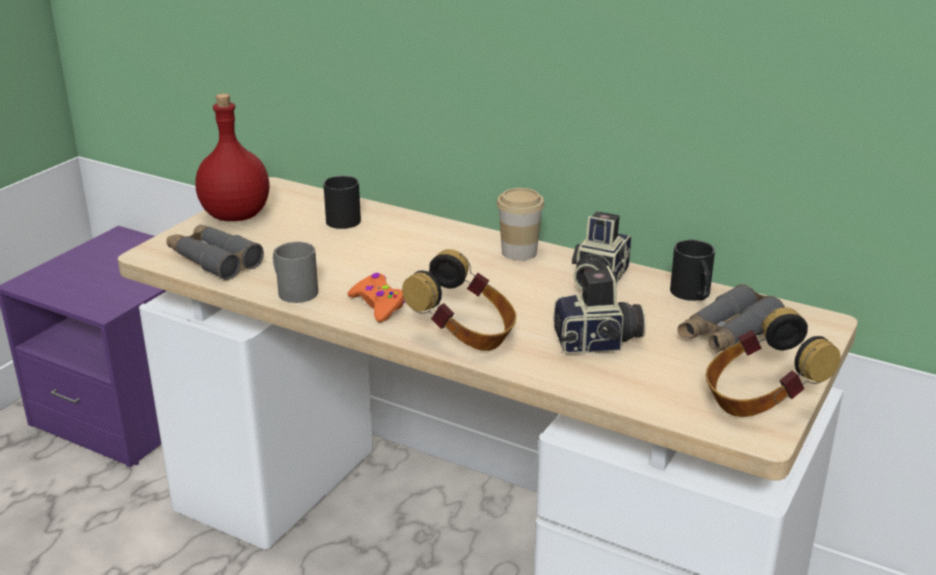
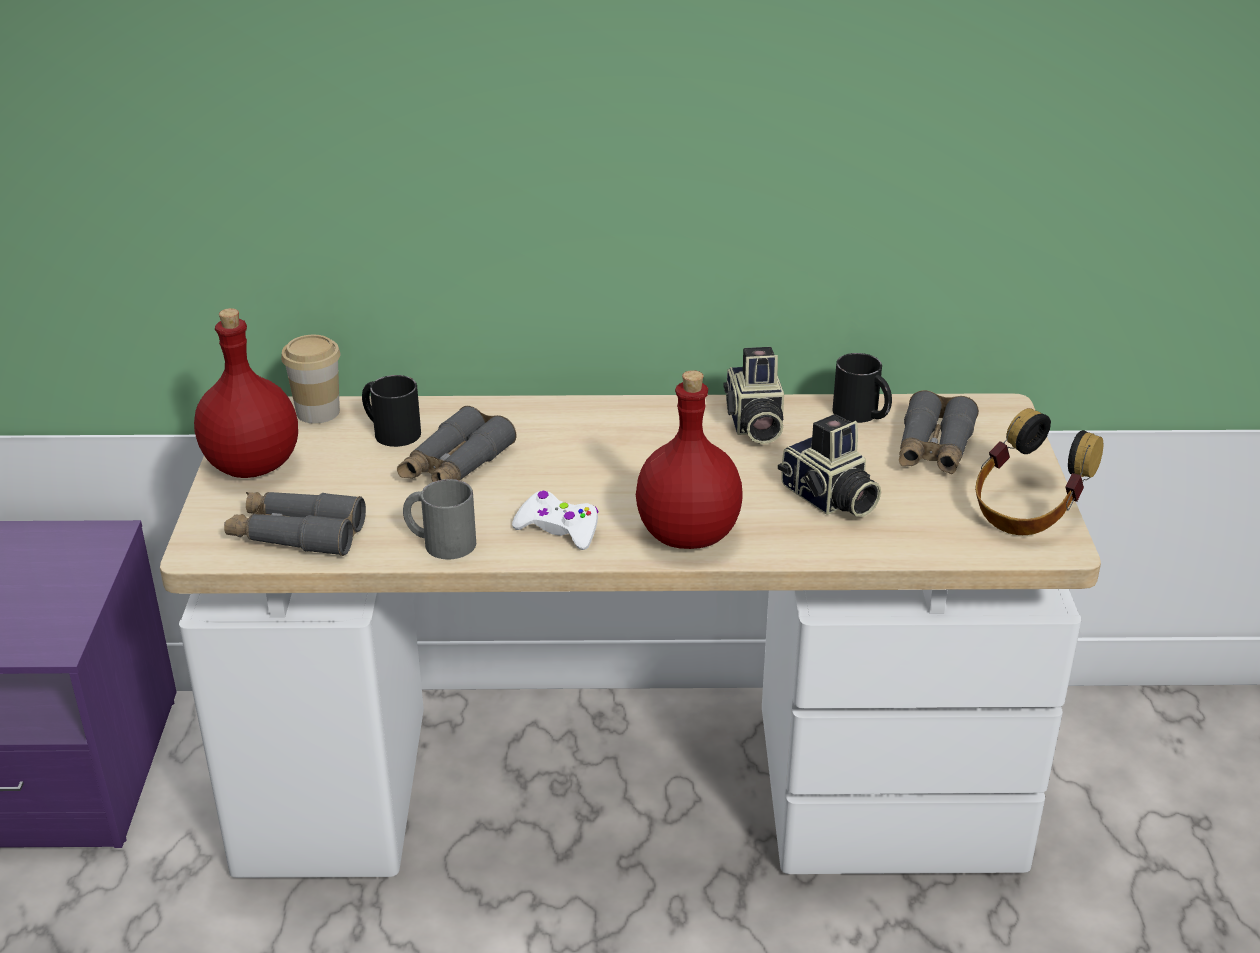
camera: 30 degrees left, 5 degrees up
orange game controller [347,273,405,322] -> white game controller [512,490,599,550]
headphones [402,249,516,351] -> red bottle [636,370,743,549]
cup [496,188,544,261] -> cup moved to [281,335,340,424]
camera [553,266,646,354] -> camera turned 90 degrees clockwise [778,414,881,517]
none -> grey binoculars [397,406,517,482]

